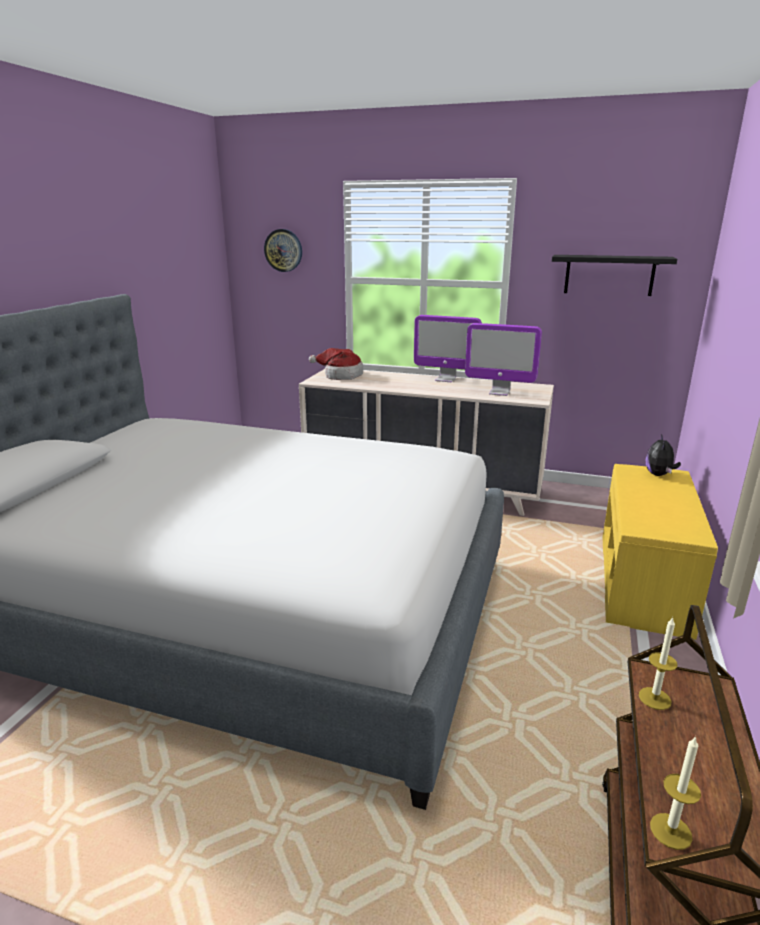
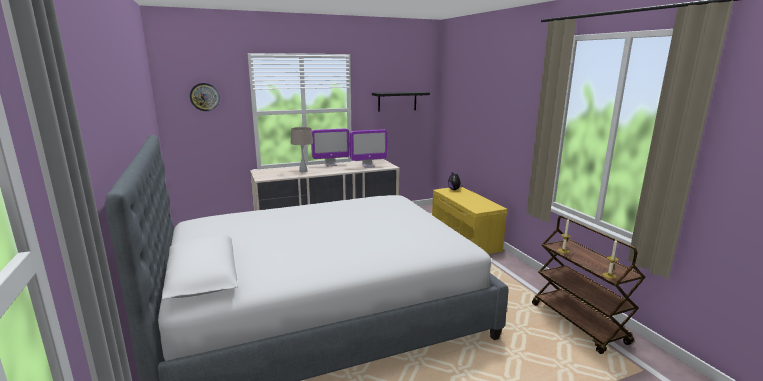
camera: 40 degrees left, 5 degrees down
hat [309,348,363,380] -> none
none -> beige table lamp [291,127,313,172]

